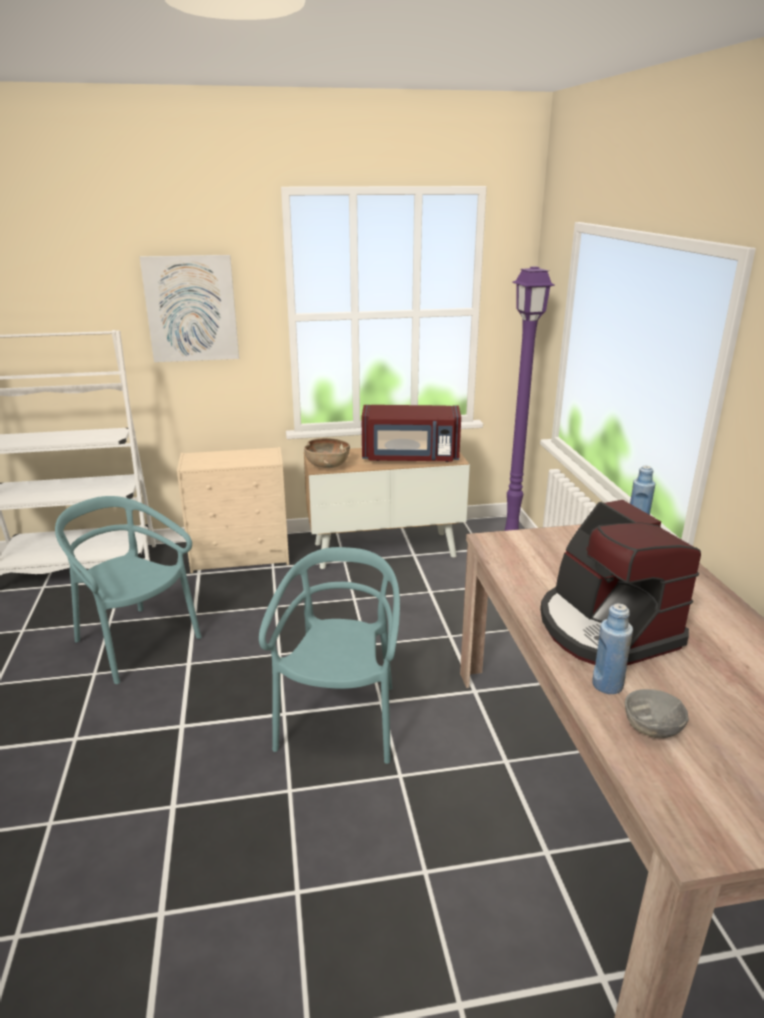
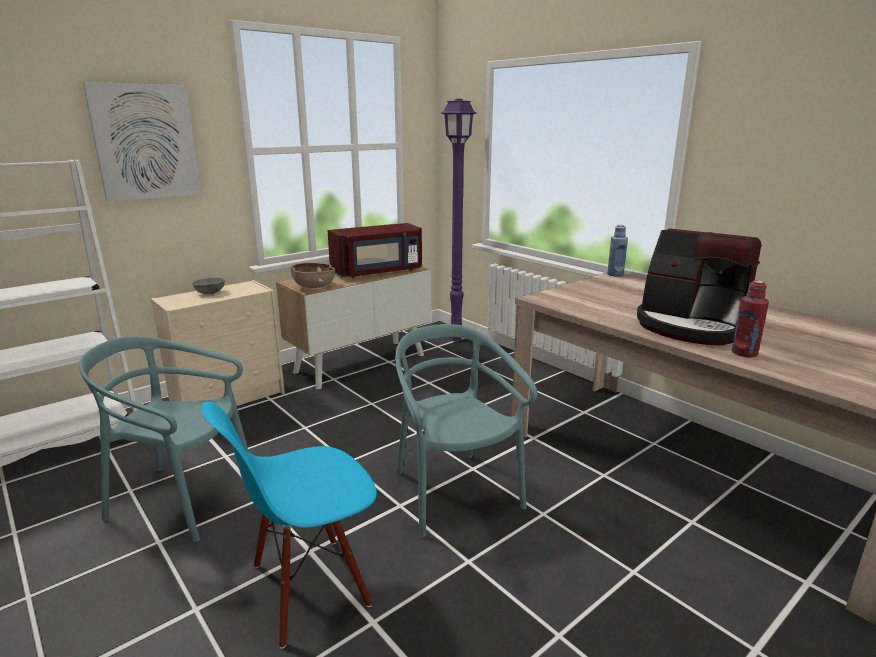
camera: 30 degrees left, 5 degrees down
blue bottle [592,603,633,694] -> red bottle [732,280,769,358]
grey bowl [625,689,689,738] -> grey bowl moved to [193,277,225,294]
none -> blue chair [201,402,377,649]

